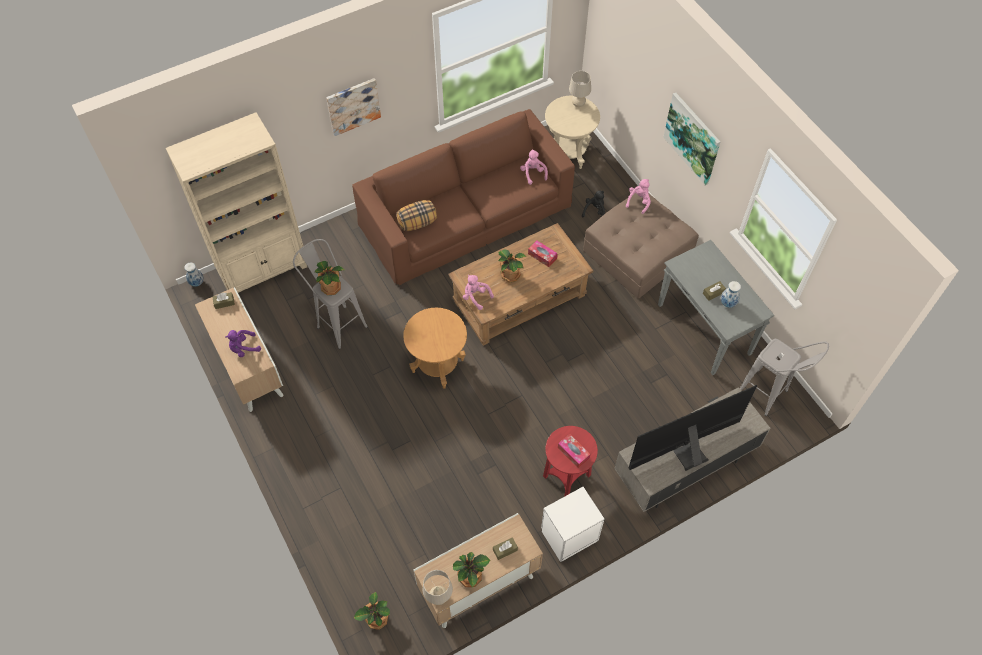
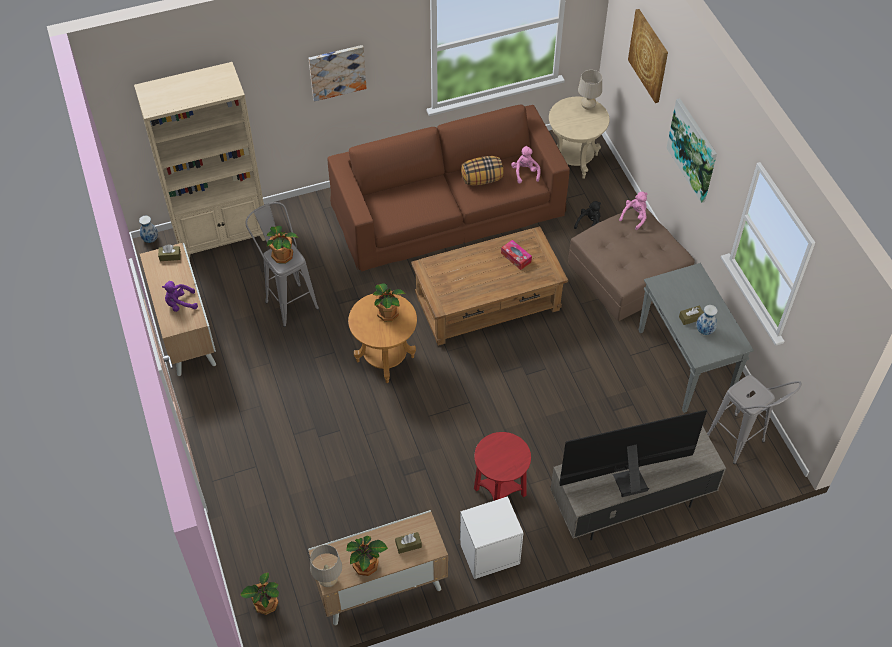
camera: 10 degrees right, 5 degrees down
pillow [397,200,437,231] -> pillow moved to [461,156,504,185]
pink plush toy [463,275,494,310] -> none
potted plant [499,249,526,283] -> potted plant moved to [373,283,405,321]
tissue box [558,434,590,468] -> none
none -> picture [628,9,668,103]

